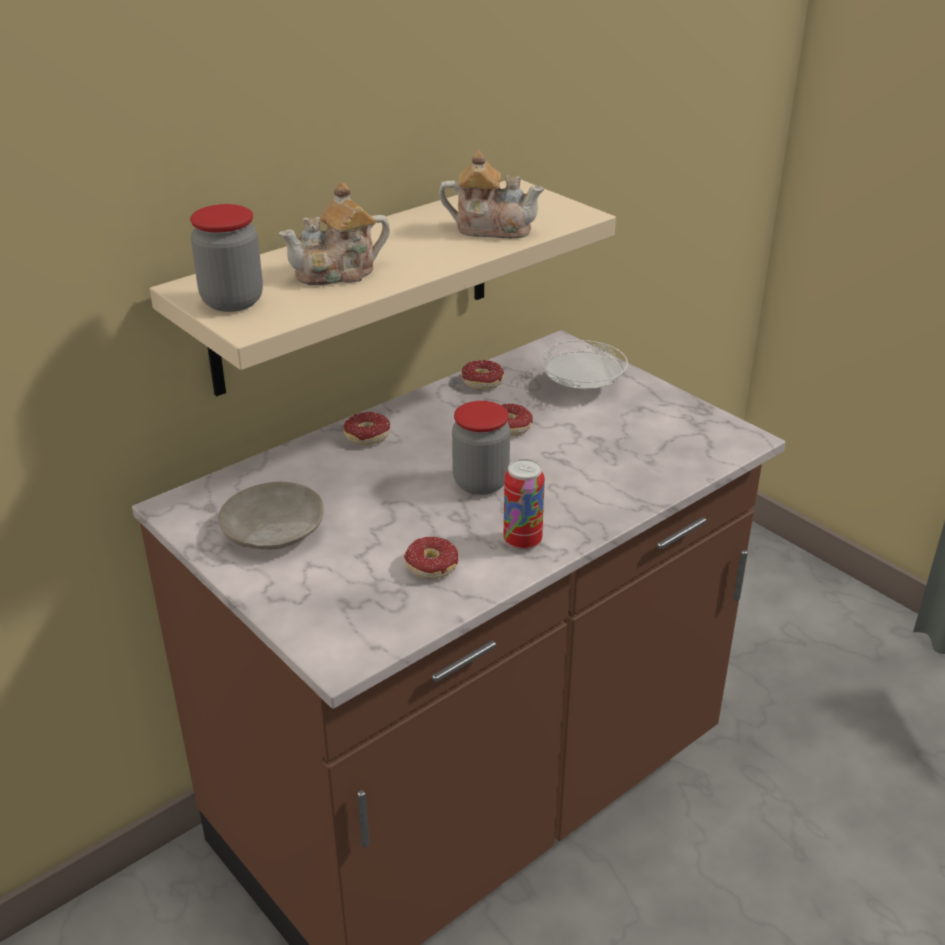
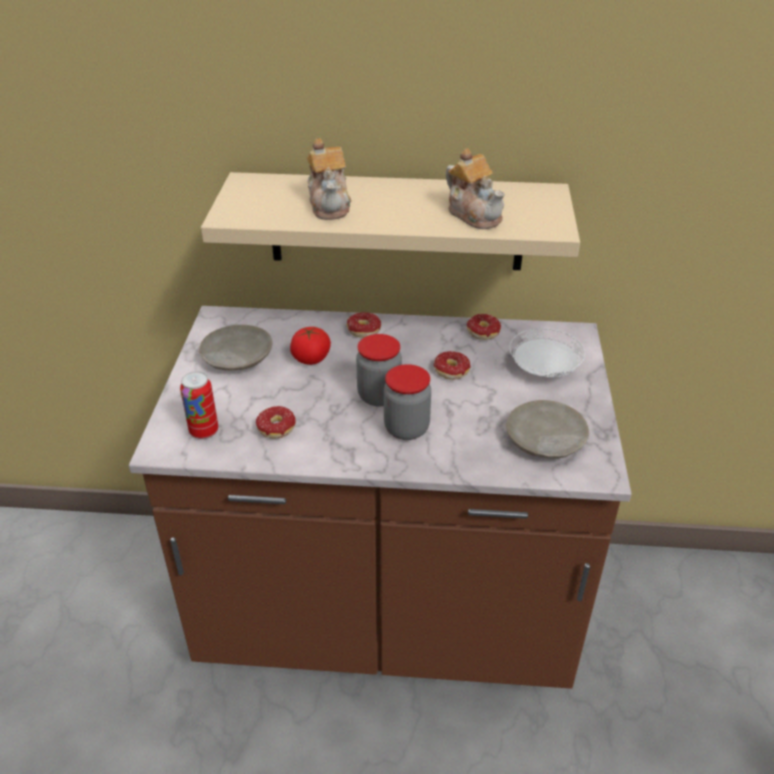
camera: 45 degrees right, 5 degrees up
jar [190,204,263,312] -> jar moved to [384,364,431,440]
teapot [279,182,390,285] -> teapot turned 120 degrees counterclockwise [307,138,351,220]
can [504,459,545,550] -> can moved to [180,371,218,439]
none -> tomato [290,327,331,365]
none -> beige plate [506,400,589,458]

